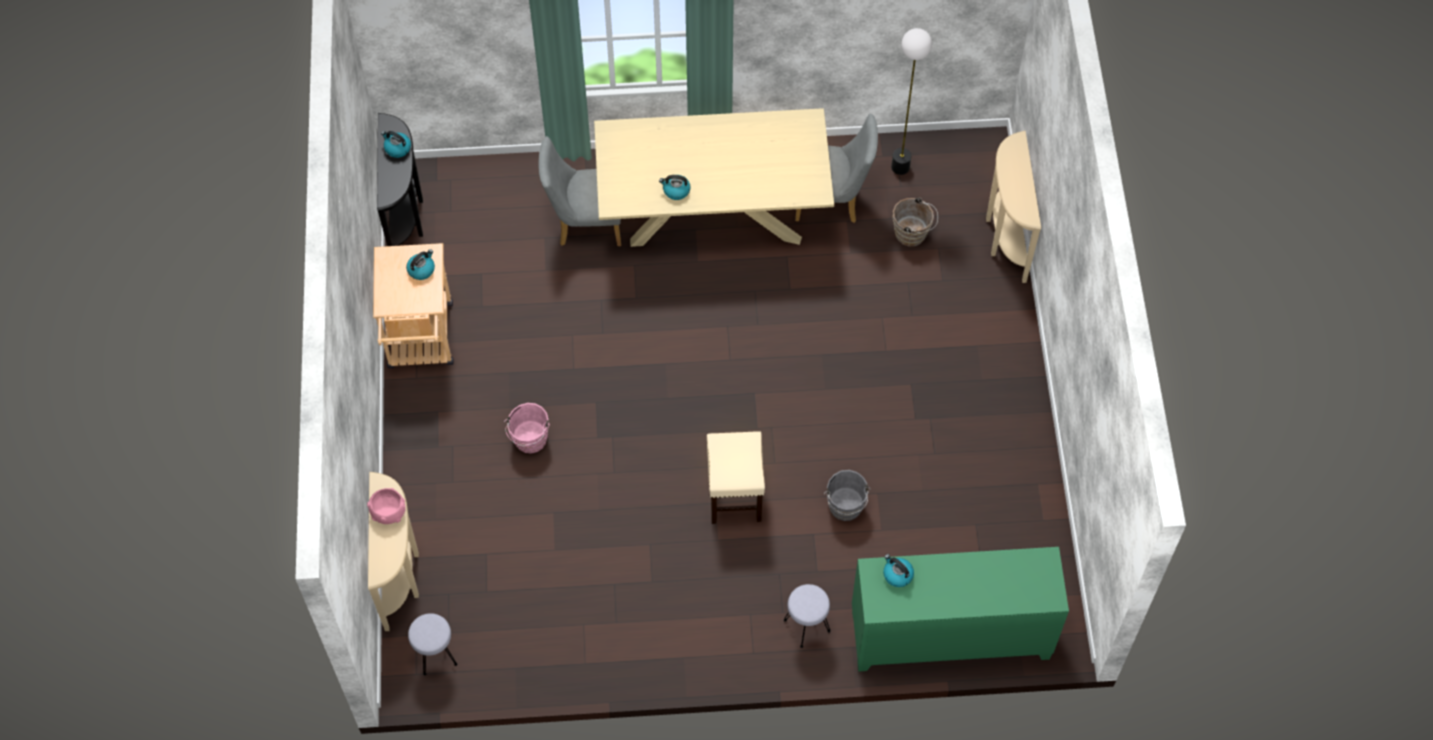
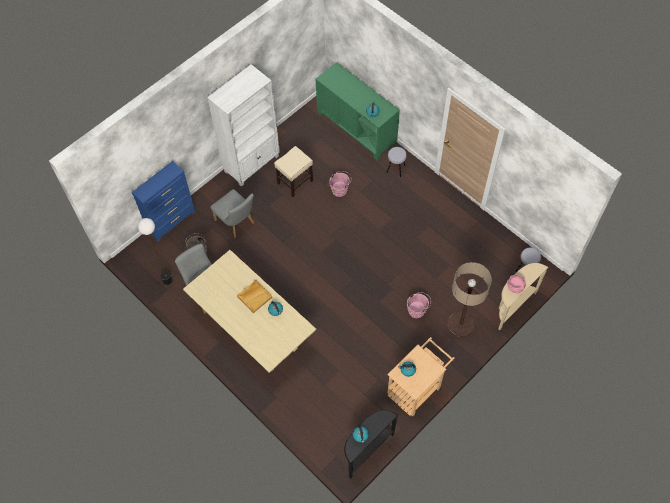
camera: 130 degrees left, 0 degrees up
grey chair [539,136,621,246] -> grey chair moved to [210,189,255,238]
beige stool [707,431,765,524] -> beige stool moved to [274,146,313,197]
grey bucket [824,470,871,521] -> pink bucket [329,171,351,197]
beige console table [986,131,1041,283] -> blue dresser [132,161,195,241]
none -> white bookcase [207,64,280,187]
none -> beige tray [237,280,272,313]
none -> floor lamp [448,262,492,337]

